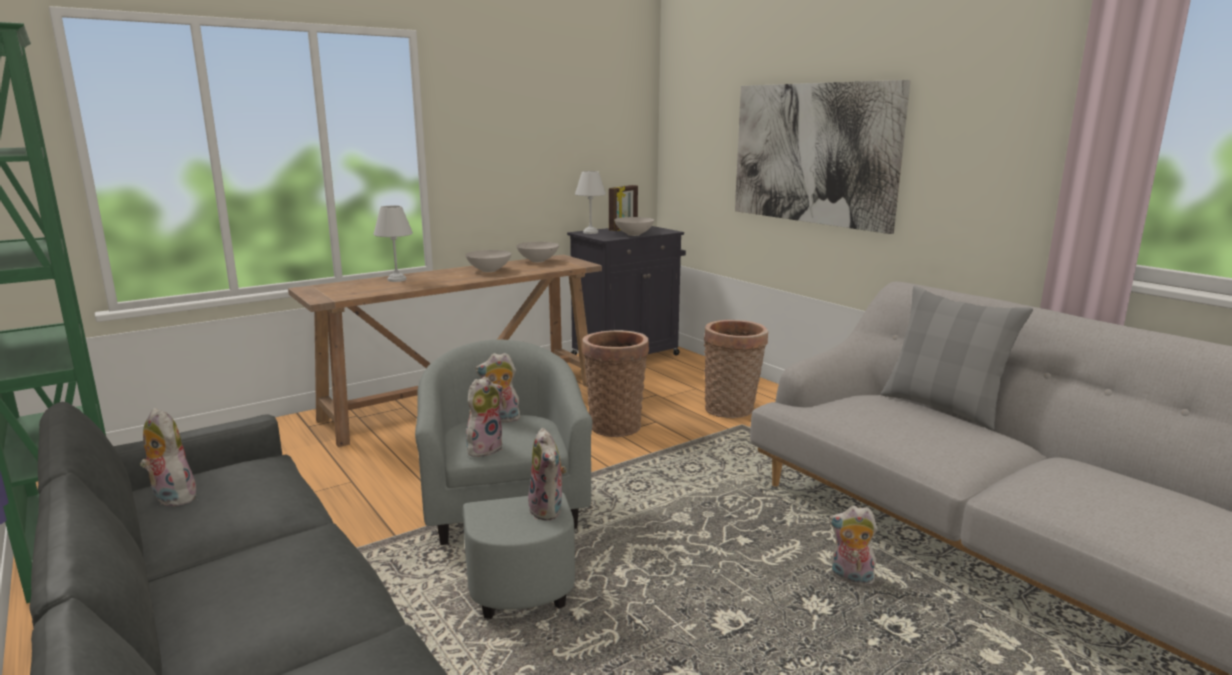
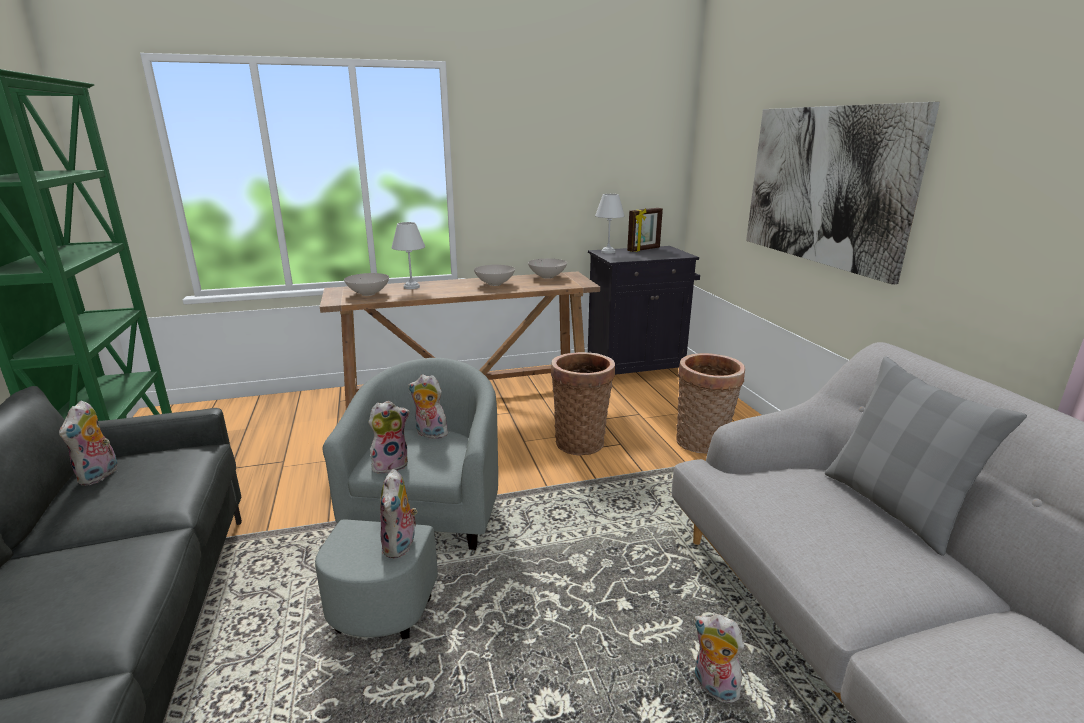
camera: 20 degrees right, 5 degrees up
plush toy [140,408,196,507] -> plush toy turned 150 degrees counterclockwise [59,401,118,485]
white bowl [614,217,654,236] -> white bowl moved to [344,273,389,296]

